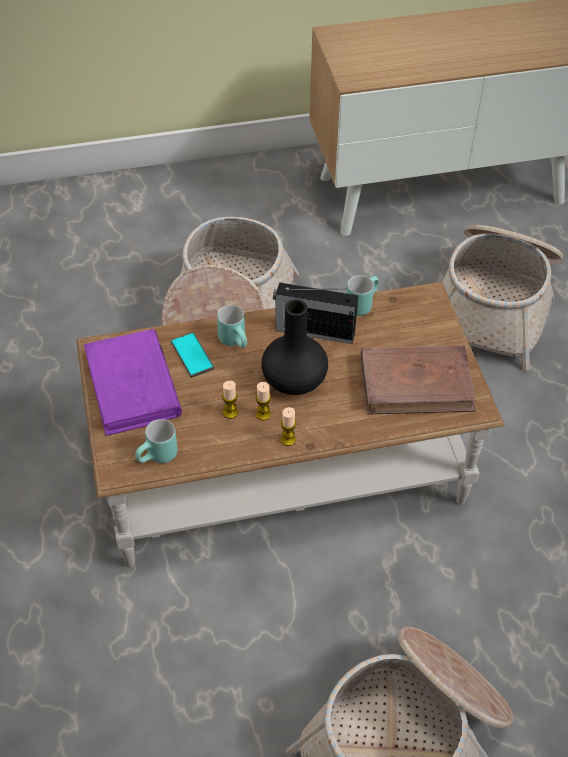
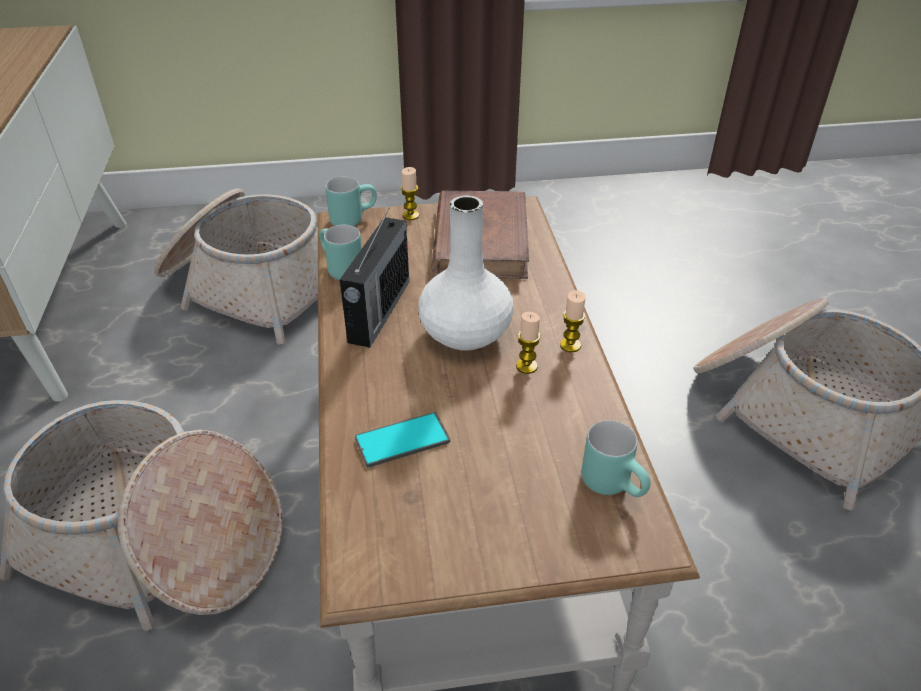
camera: 85 degrees left, 10 degrees down
purple book [84,329,182,436] -> none
turquoise mug [217,305,247,348] -> turquoise mug moved to [325,177,377,226]
candle [222,381,238,419] -> candle moved to [401,167,419,220]
black vase [261,299,328,395] -> white vase [418,196,513,351]

